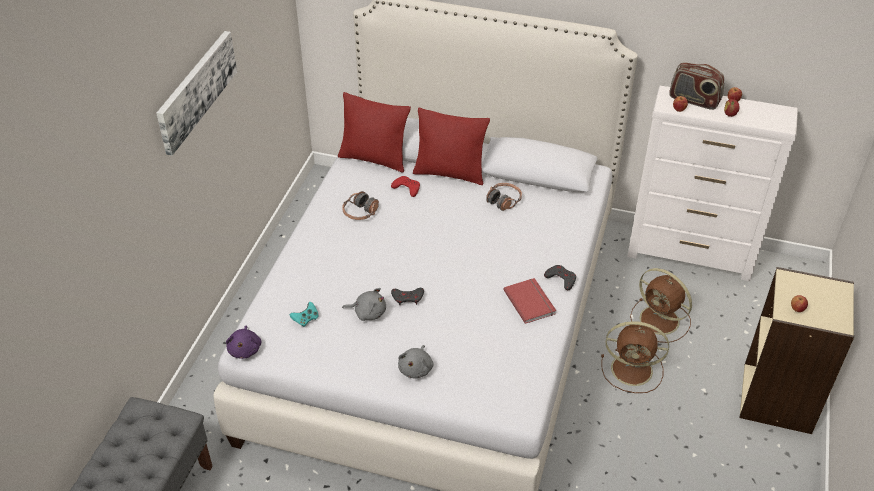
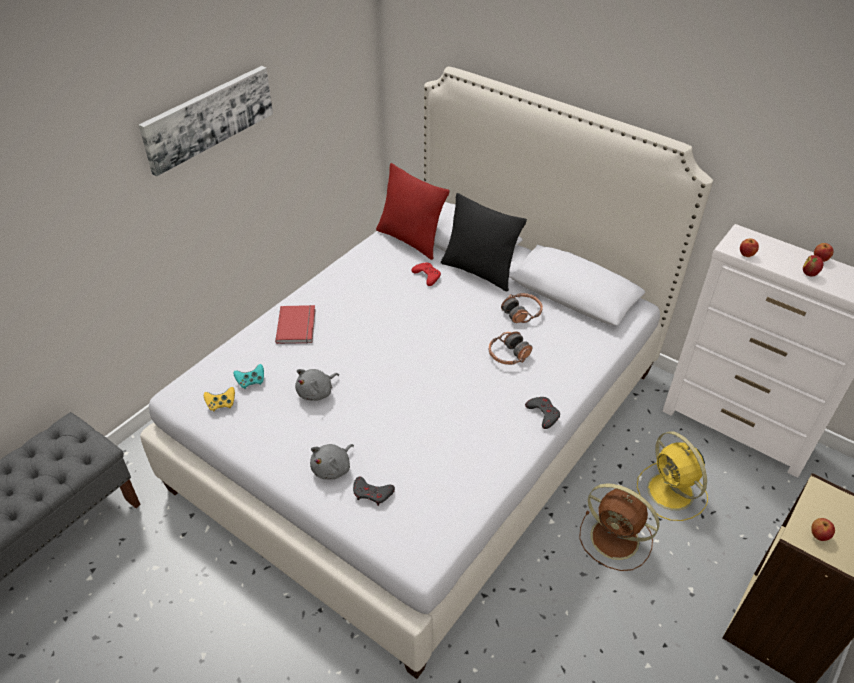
camera: 20 degrees right, 0 degrees up
purple plush toy [226,326,261,359] -> none
headphones [342,191,379,220] -> headphones moved to [489,332,532,365]
grey plush toy [342,288,386,321] -> grey plush toy turned 105 degrees clockwise [295,369,339,401]
grey game controller [391,288,424,305] -> grey game controller moved to [353,477,395,506]
red pillow [413,108,490,185] -> black pillow [441,193,527,292]
red book [504,278,556,324] -> red book moved to [275,305,316,344]
brown fan [630,268,692,343] -> yellow fan [637,431,708,521]
radio [669,63,724,110] -> none
none -> yellow game controller [204,387,235,411]

